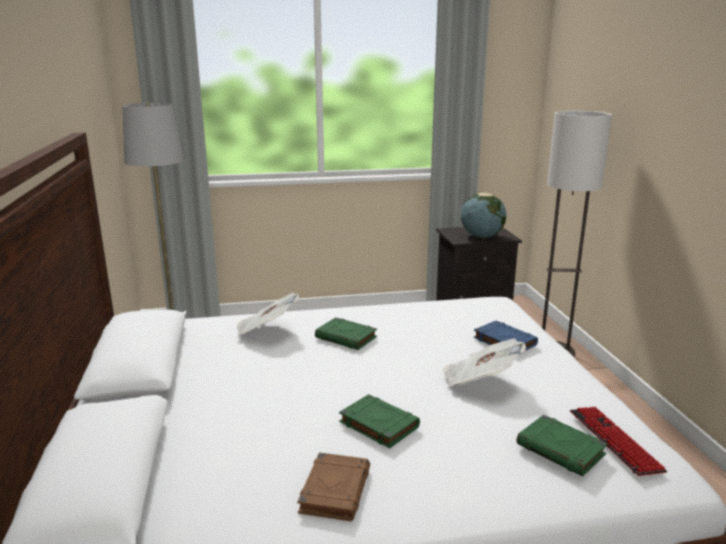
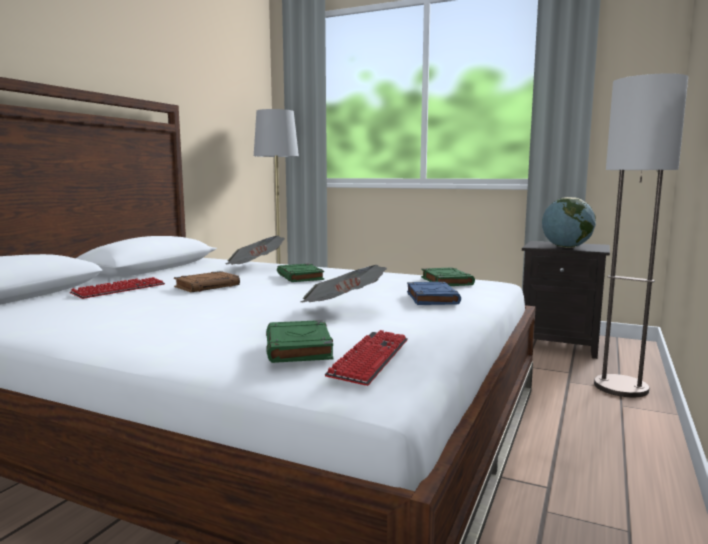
camera: 35 degrees right, 10 degrees down
brown book [297,452,370,521] -> brown book moved to [174,271,240,292]
green book [339,394,420,448] -> green book moved to [421,267,475,286]
none -> keyboard [70,277,165,299]

